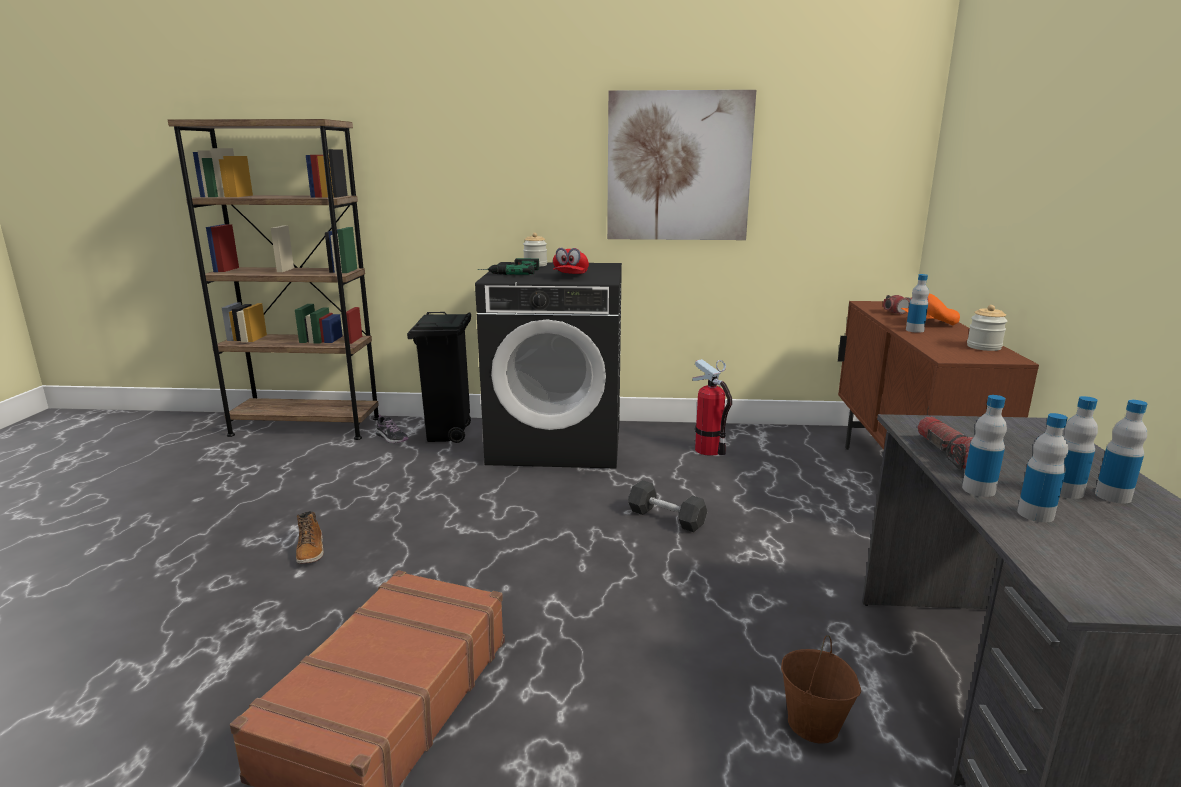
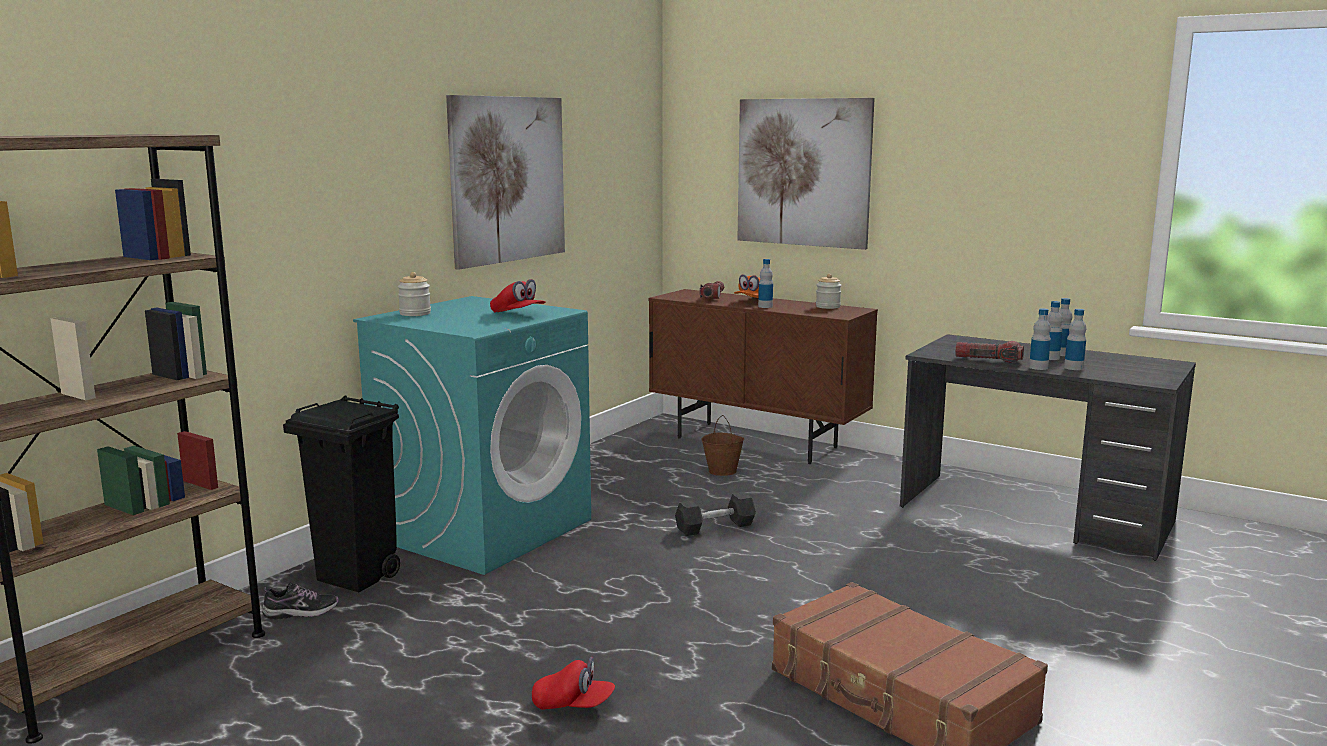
camera: 60 degrees left, 5 degrees down
boot [296,511,324,564] -> red cap [532,657,615,710]
black washing machine [475,262,622,469] -> turquoise washing machine [353,296,591,575]
power drill [478,258,539,275] -> none
fire extinguisher [692,359,732,456] -> none
brown bucket [781,635,861,744] -> brown bucket moved to [701,415,744,476]
none -> picture [737,98,875,250]

